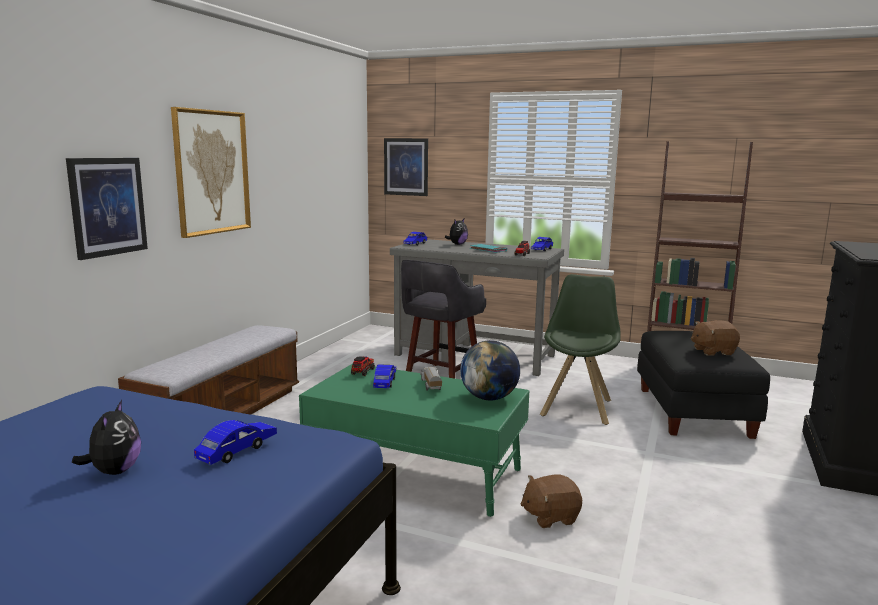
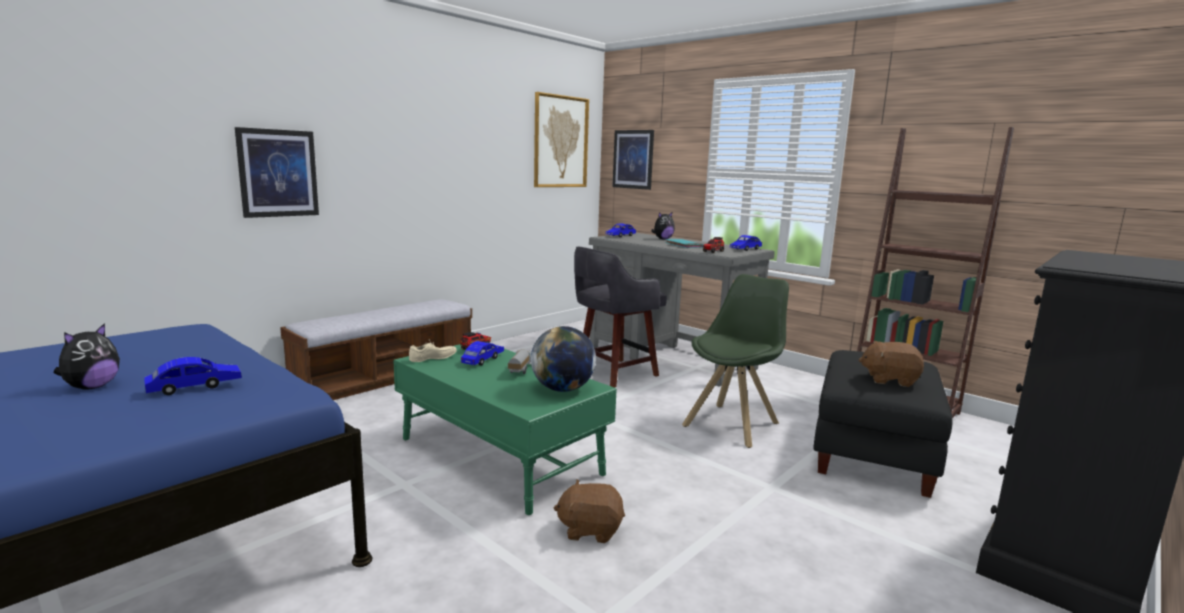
camera: 20 degrees right, 0 degrees up
picture [171,107,251,238] -> picture moved to [534,92,589,187]
none -> beige shoe [409,340,457,362]

